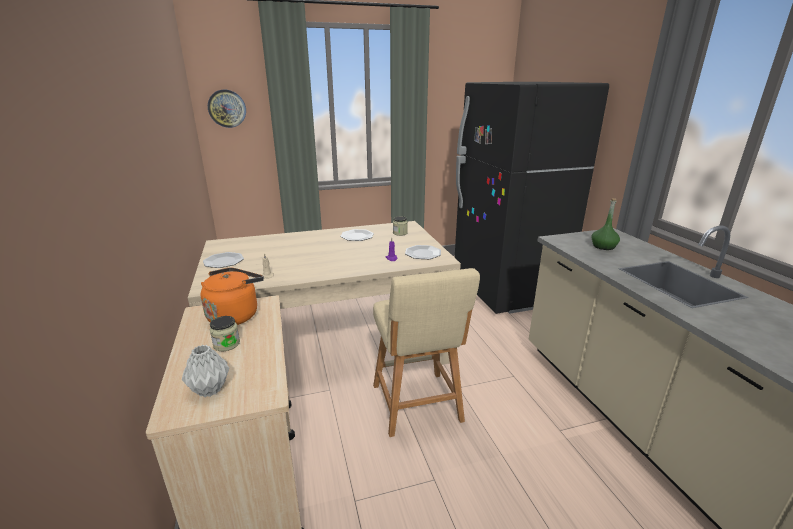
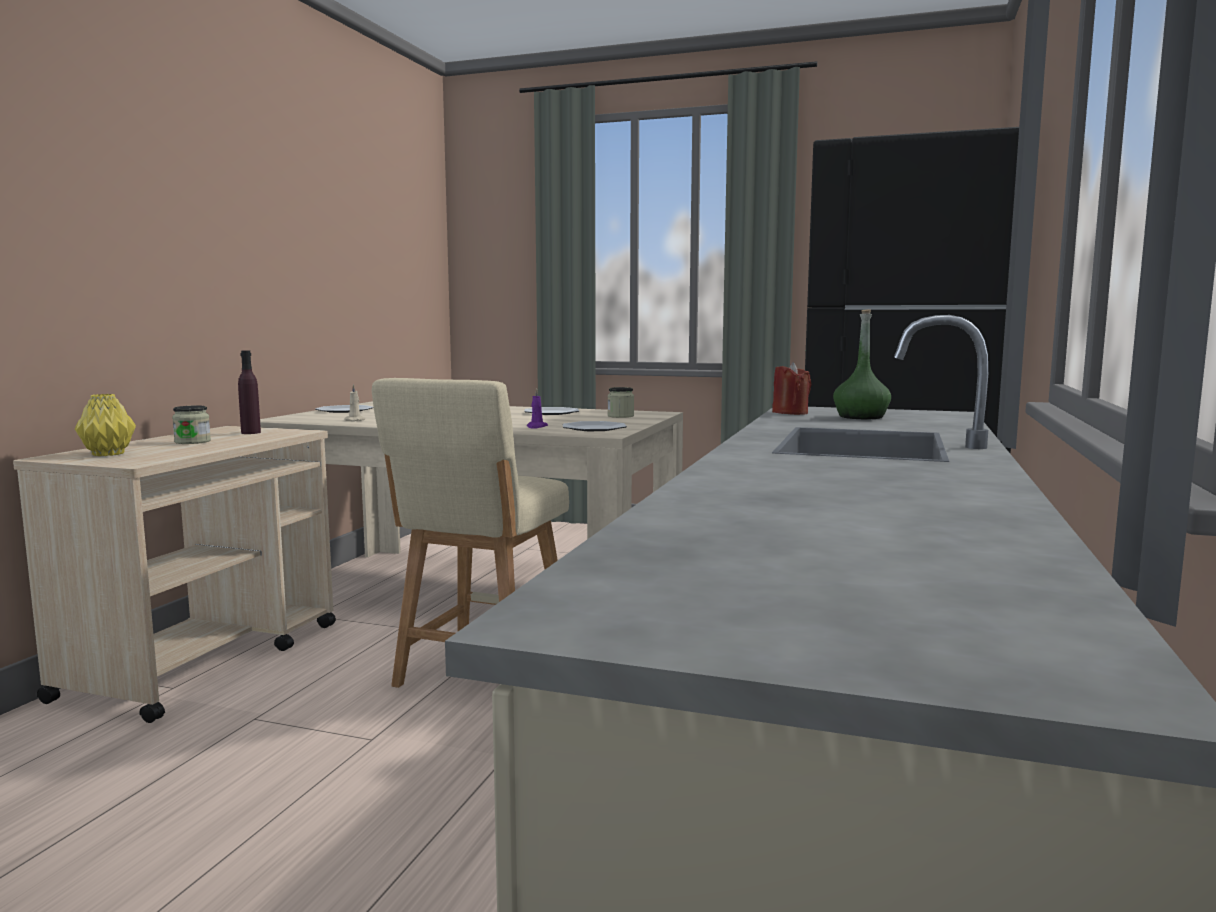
camera: 35 degrees right, 15 degrees down
grey vase [182,345,229,397] -> yellow vase [75,394,136,456]
orange kettle [200,268,264,325] -> purple bottle [238,350,261,434]
wall clock [208,90,246,128] -> none
none -> red candle [772,362,811,415]

